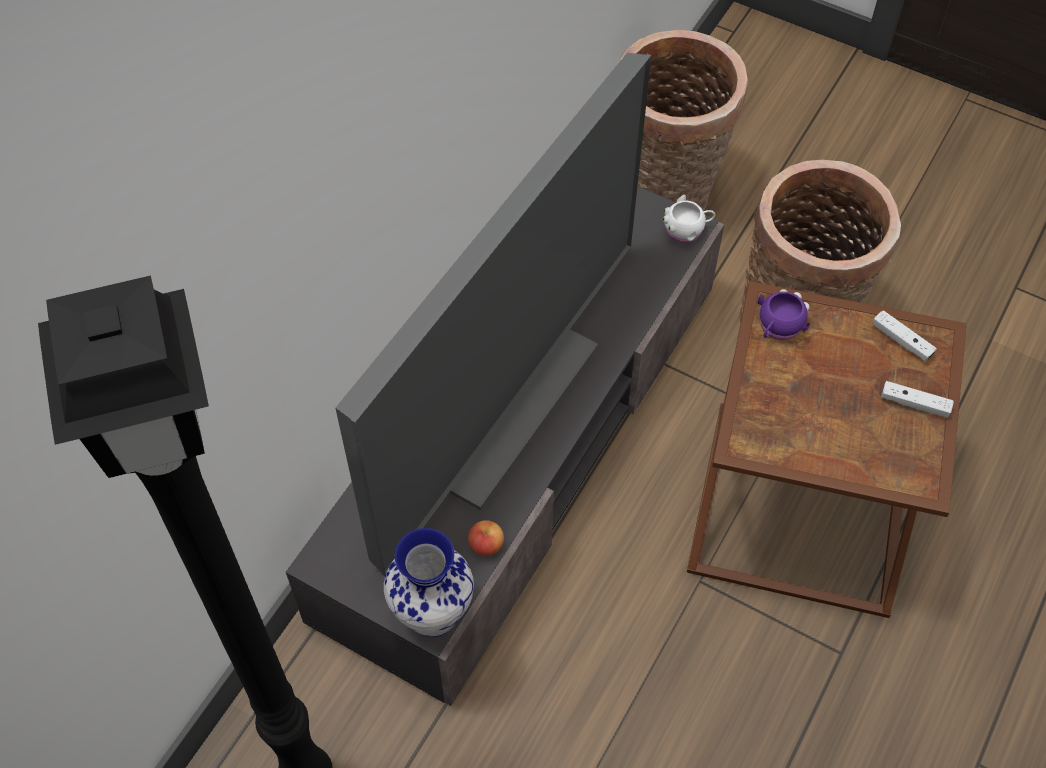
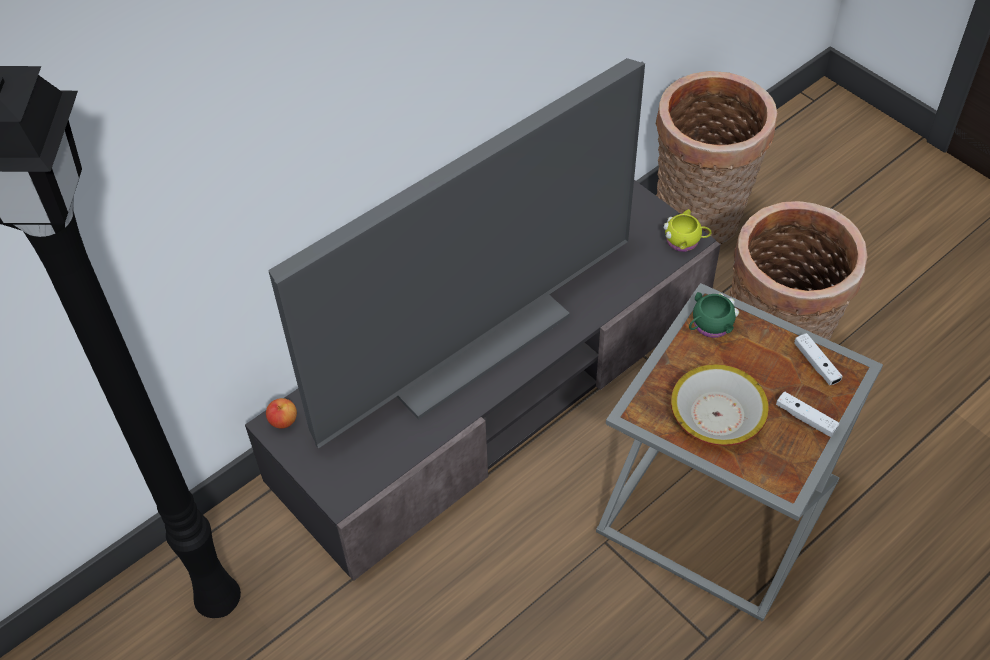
camera: 20 degrees right, 5 degrees down
vase [384,528,474,637] -> none
apple [468,520,504,556] -> apple moved to [266,398,297,428]
white mug [663,194,715,243] -> yellow mug [663,209,711,252]
brown side table [687,281,967,618] -> grey side table [596,283,883,622]
purple mug [757,289,810,340] -> green mug [689,292,739,338]
none -> bowl [671,364,769,446]

